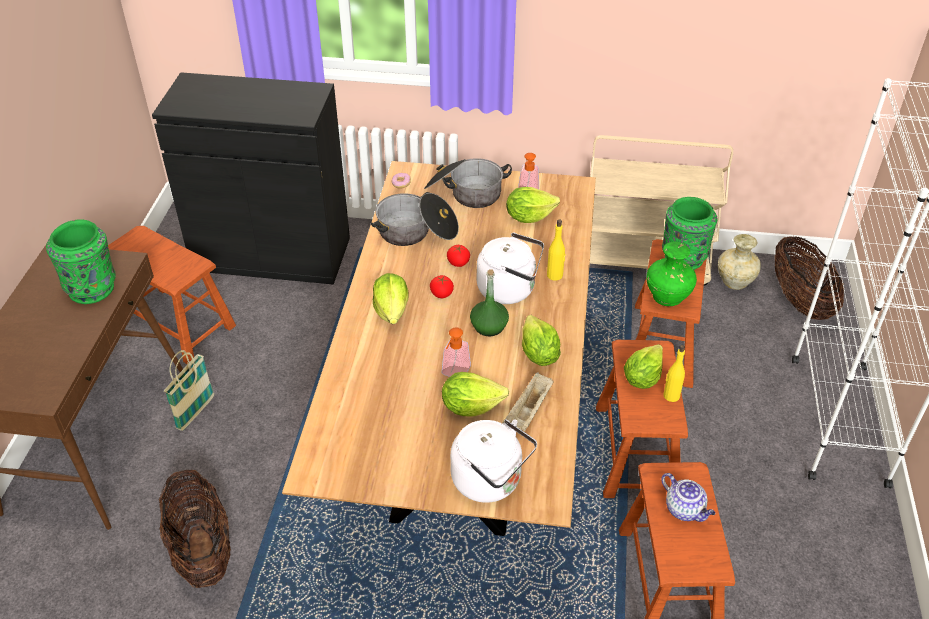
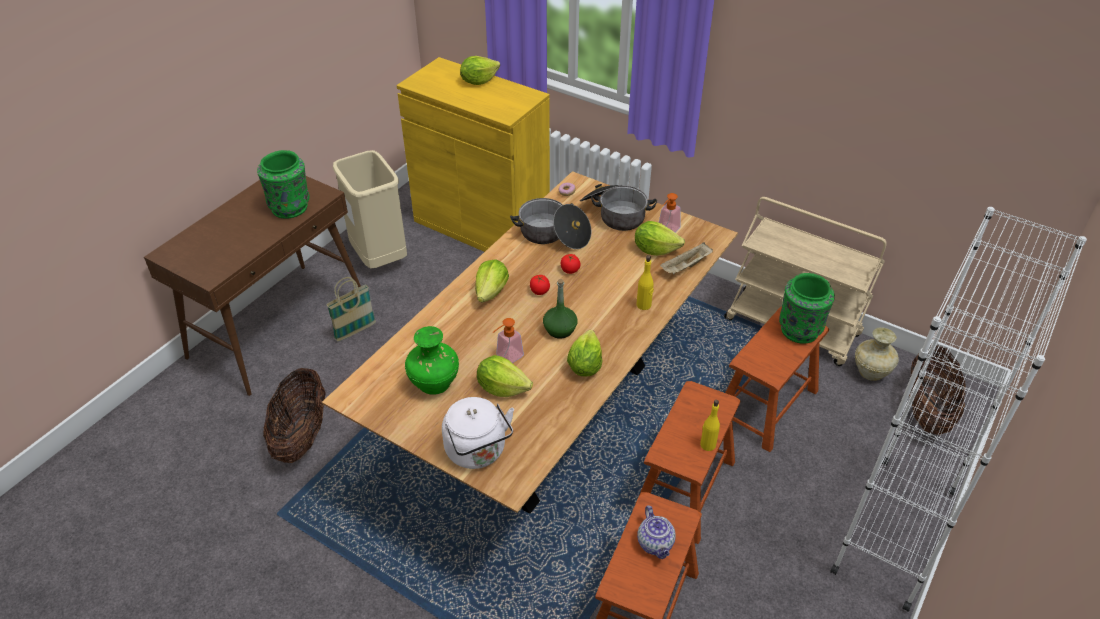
camera: 25 degrees right, 0 degrees up
brown stool [108,226,236,364] -> beige trash can [333,150,407,268]
black cabinet [152,72,350,284] -> yellow cabinet [397,57,550,252]
white kettle [477,233,544,304] -> none
beige tray [502,372,554,431] -> beige tray moved to [660,242,713,274]
lettuce [624,344,663,389] -> lettuce moved to [460,56,500,85]
green vase [646,241,697,306] -> green vase moved to [405,326,459,395]

